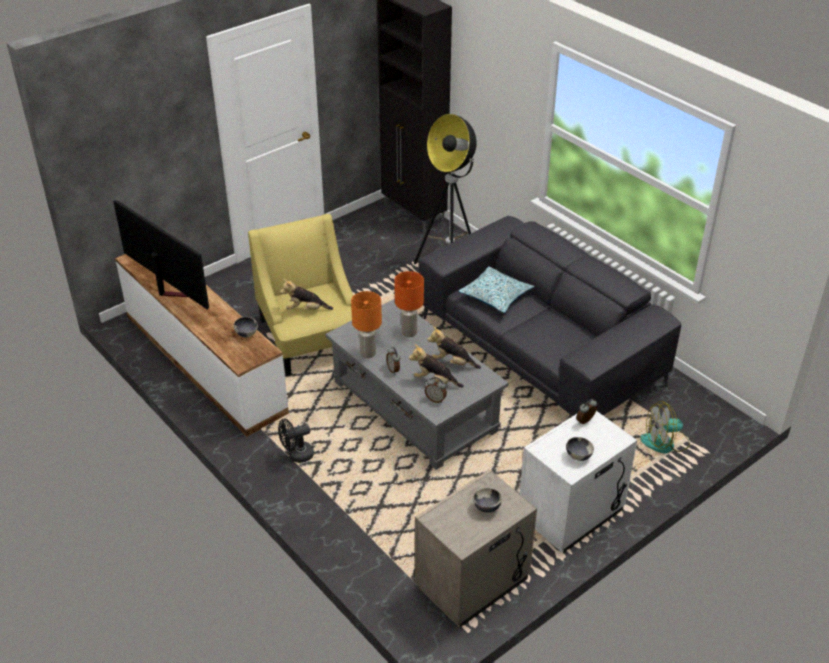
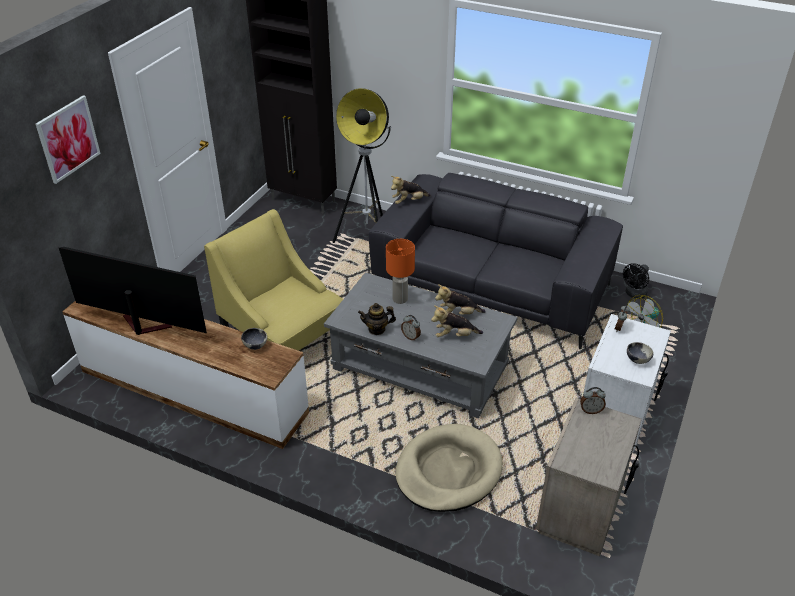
camera: 25 degrees left, 0 degrees up
black fan [278,419,314,463] -> black fan moved to [623,263,649,299]
plush toy [280,279,333,310] -> plush toy moved to [391,176,431,204]
orange table lamp [351,291,382,358] -> teapot [358,303,396,335]
alarm clock [425,377,447,403] -> alarm clock moved to [580,387,606,414]
pillow [458,266,535,313] -> none
bowl [473,488,502,513] -> none
none -> picture [35,95,101,184]
none -> beige dog bed [395,424,503,512]

